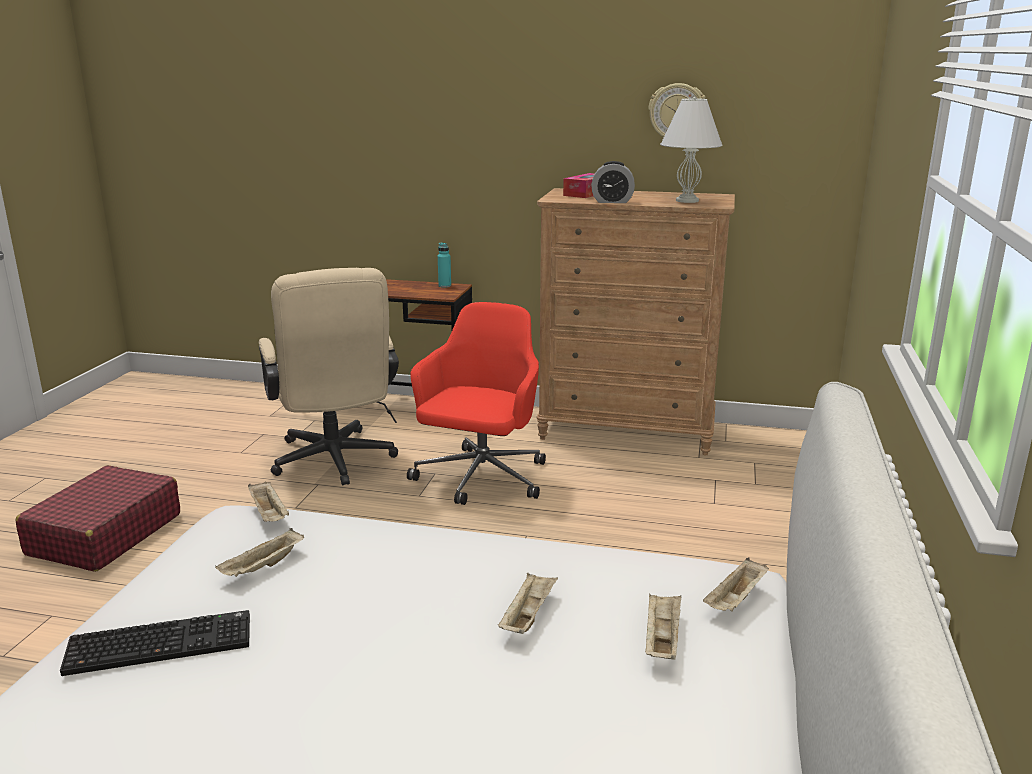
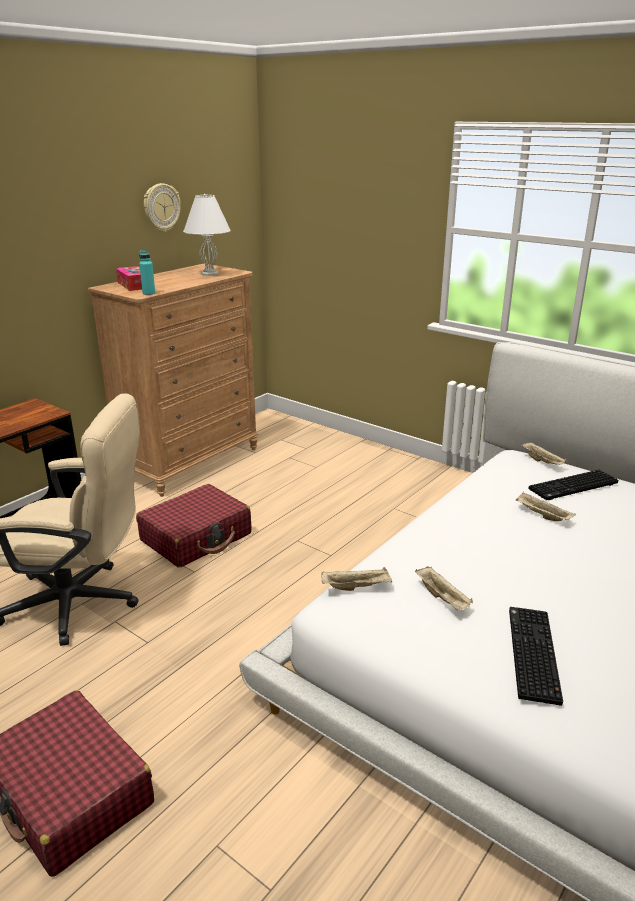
camera: 65 degrees left, 5 degrees up
red office chair [407,302,546,505] -> red suitcase [136,484,251,568]
turquoise bottle [438,243,451,288] -> turquoise bottle moved to [139,250,155,295]
alarm clock [592,161,635,203] -> none
beige tray [645,594,681,660] -> keyboard [529,470,618,500]

